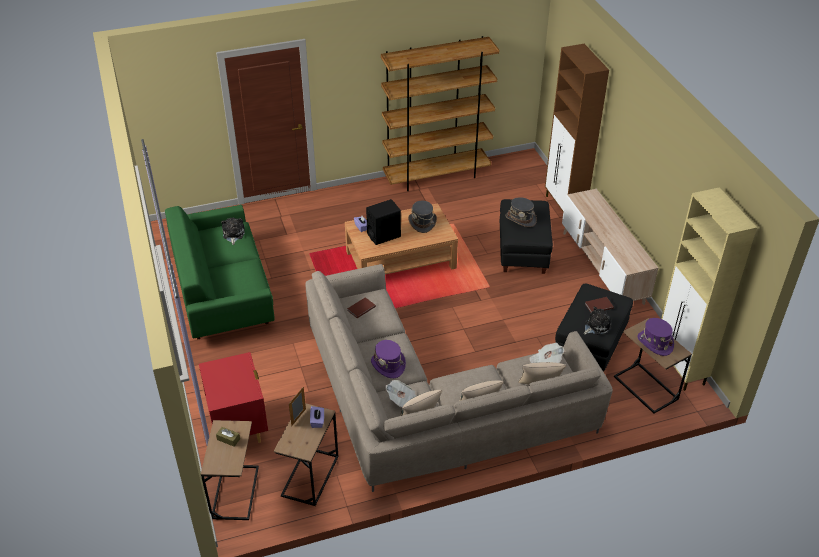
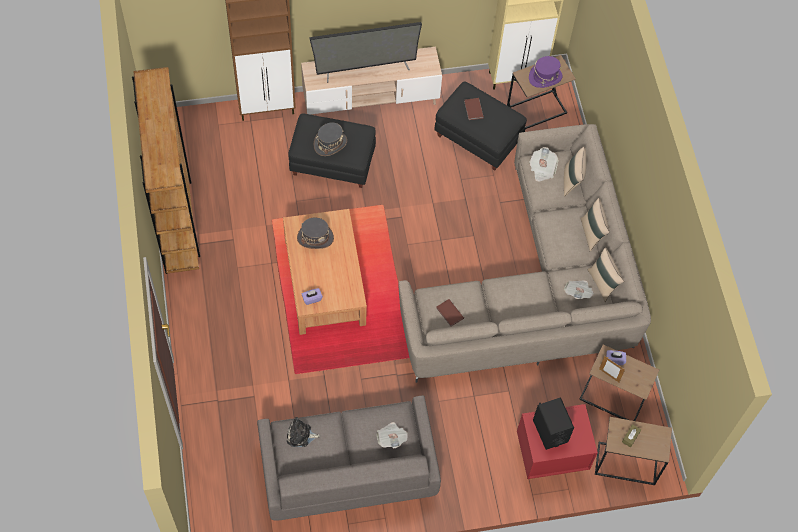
camera: 85 degrees left, 20 degrees up
green sofa [165,205,275,339] -> grey sofa [257,396,441,521]
black speaker [366,199,401,245] -> black speaker moved to [533,398,574,450]
purple hat [371,340,406,378] -> none
plush toy [583,306,612,335] -> none
none -> television [309,22,422,83]
none -> newspaper [377,422,408,448]

